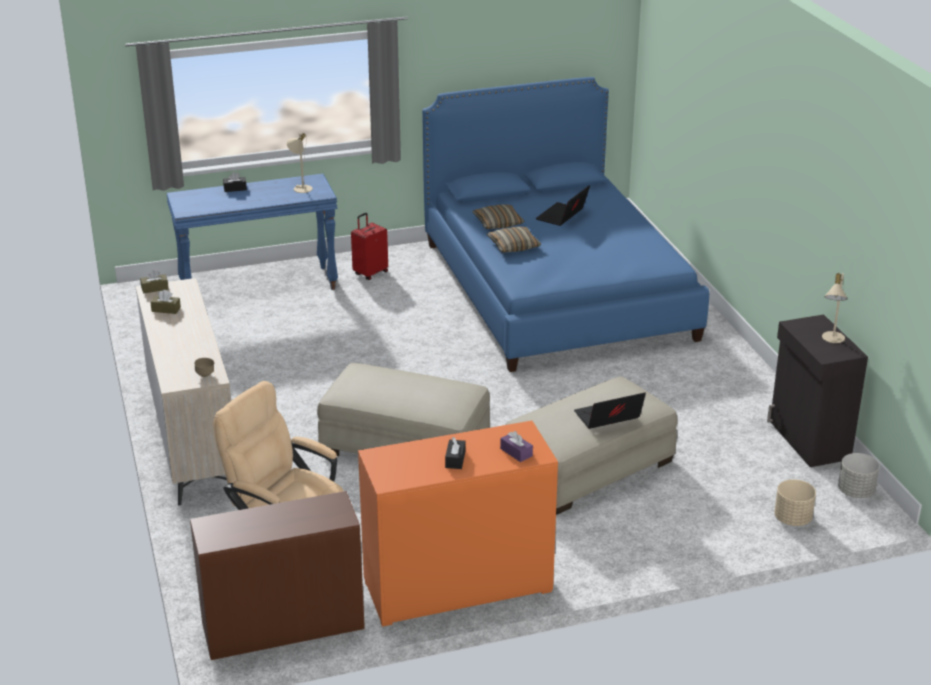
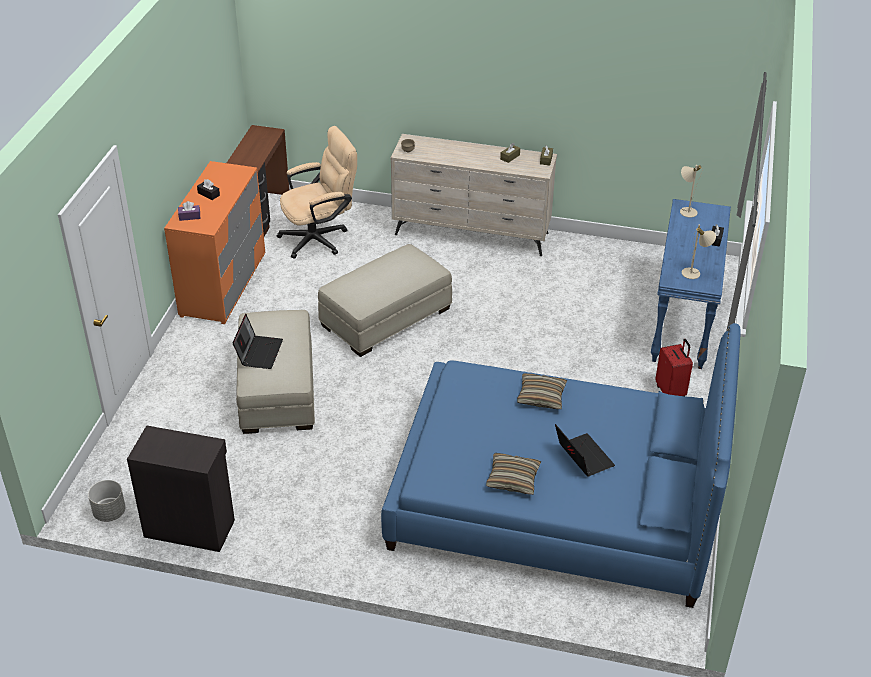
camera: 120 degrees right, 10 degrees up
pillow [472,204,525,229] -> pillow moved to [486,453,541,495]
beige planter [774,479,816,526] -> none
beige table lamp [822,273,848,343] -> beige table lamp moved to [680,165,703,218]

